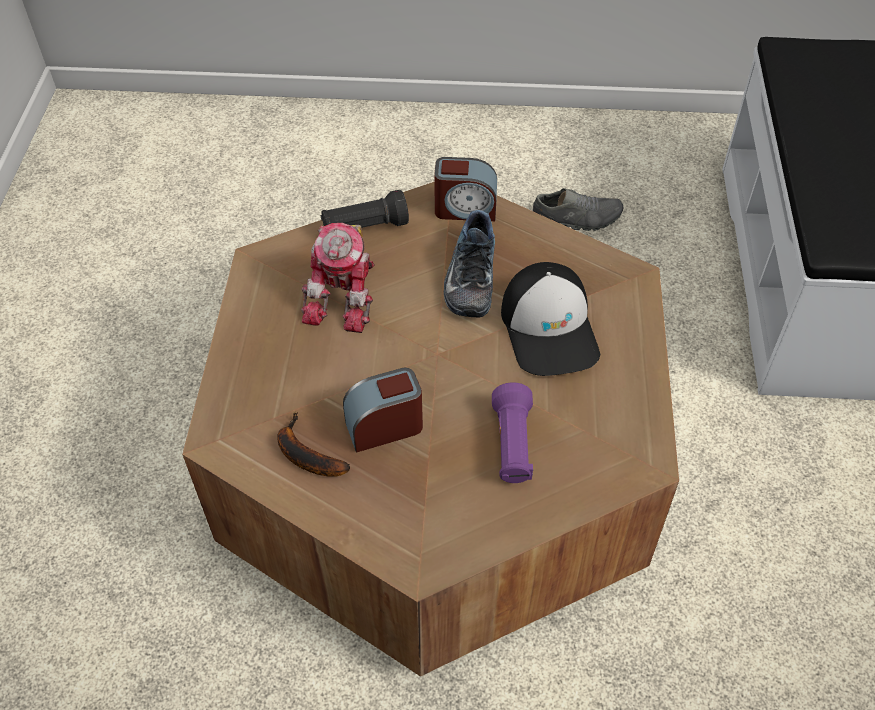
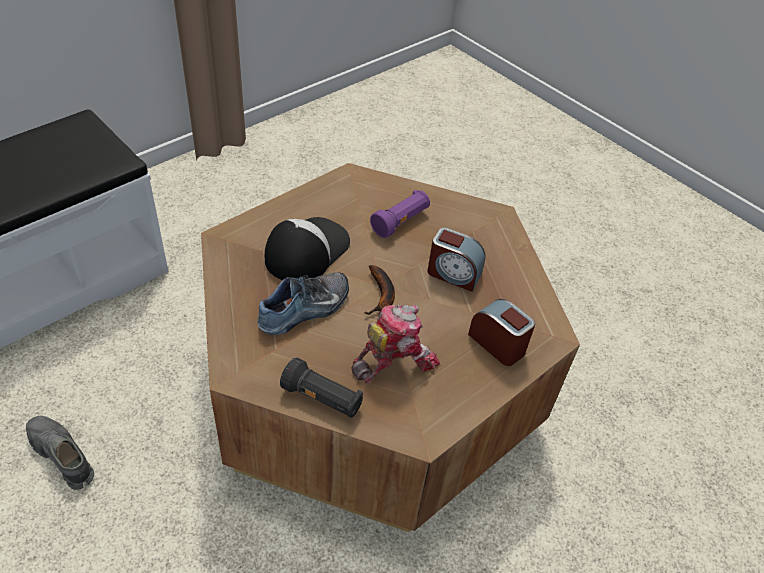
camera: 140 degrees left, 5 degrees down
banana [277,412,350,477] -> banana moved to [364,265,395,315]
alarm clock [434,157,497,221] -> alarm clock moved to [468,299,535,366]

